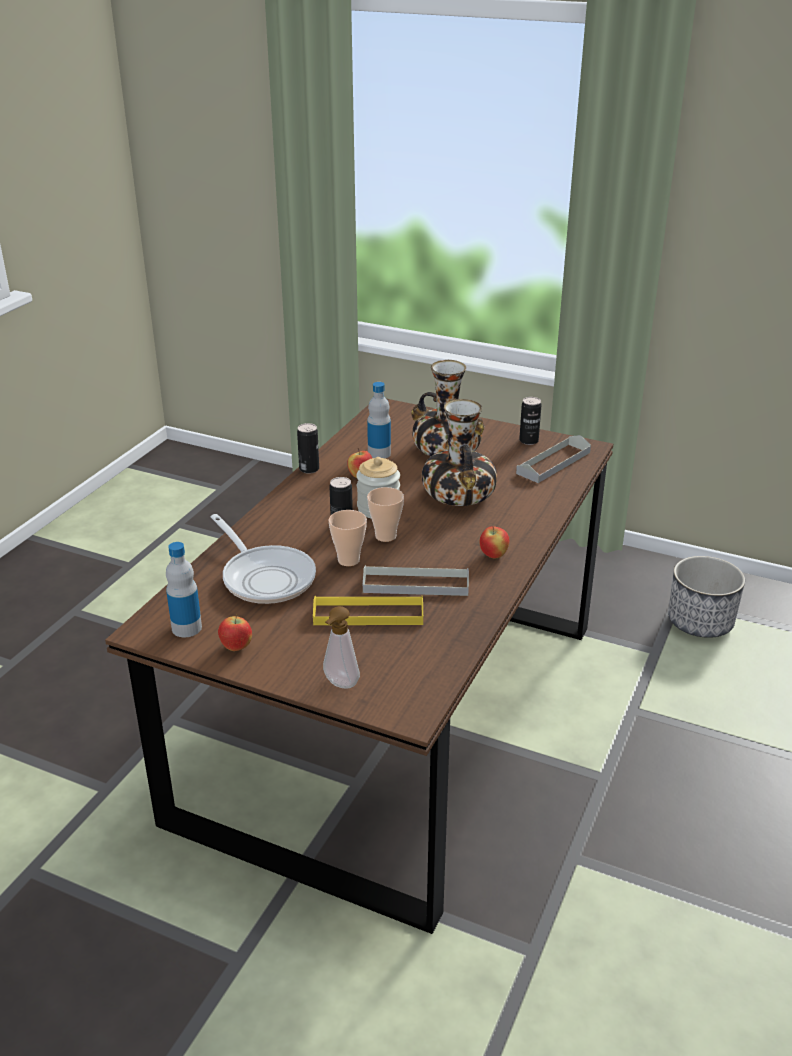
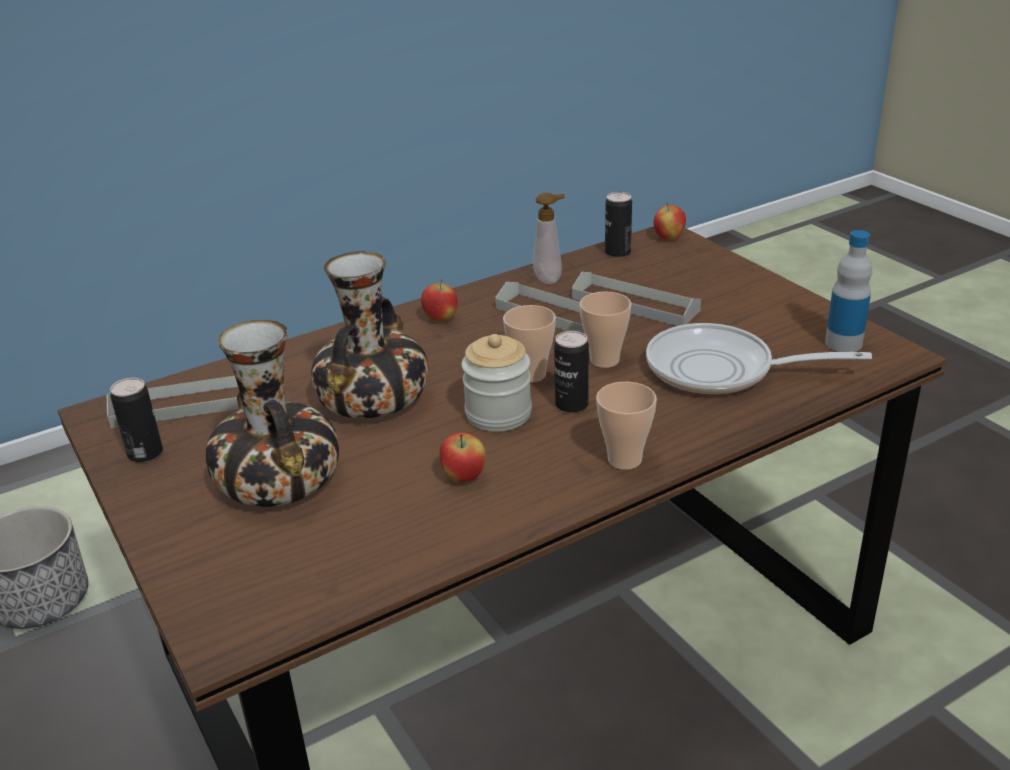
camera: 145 degrees left, 0 degrees up
frying pan [210,514,316,604] -> frying pan turned 75 degrees counterclockwise [646,323,872,395]
apple [218,614,252,651] -> apple moved to [653,202,686,241]
can [297,423,319,474] -> can moved to [605,192,632,258]
yellow tray [313,596,423,625] -> grey tray [572,272,701,326]
soap dispenser [323,606,360,689] -> soap dispenser moved to [533,193,565,284]
bottle [367,382,391,458] -> none
none -> cup [596,382,657,470]

